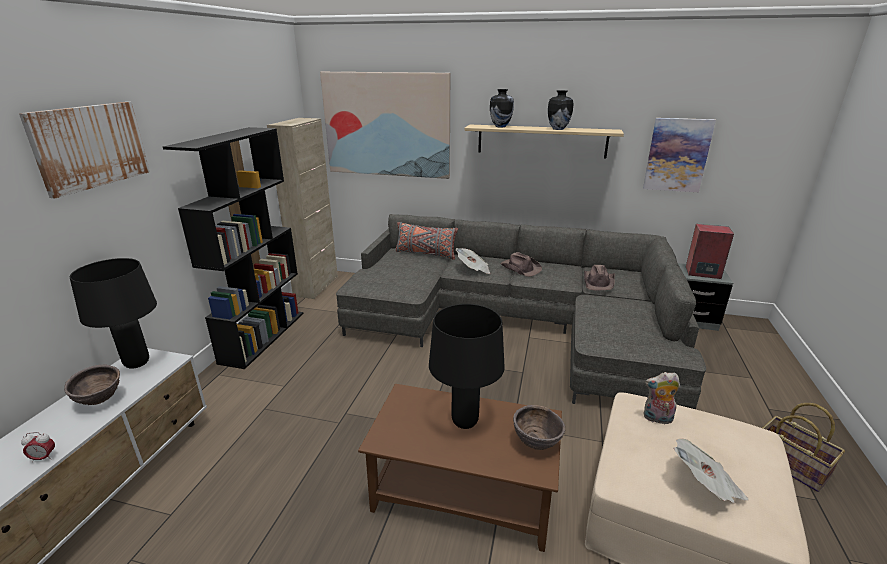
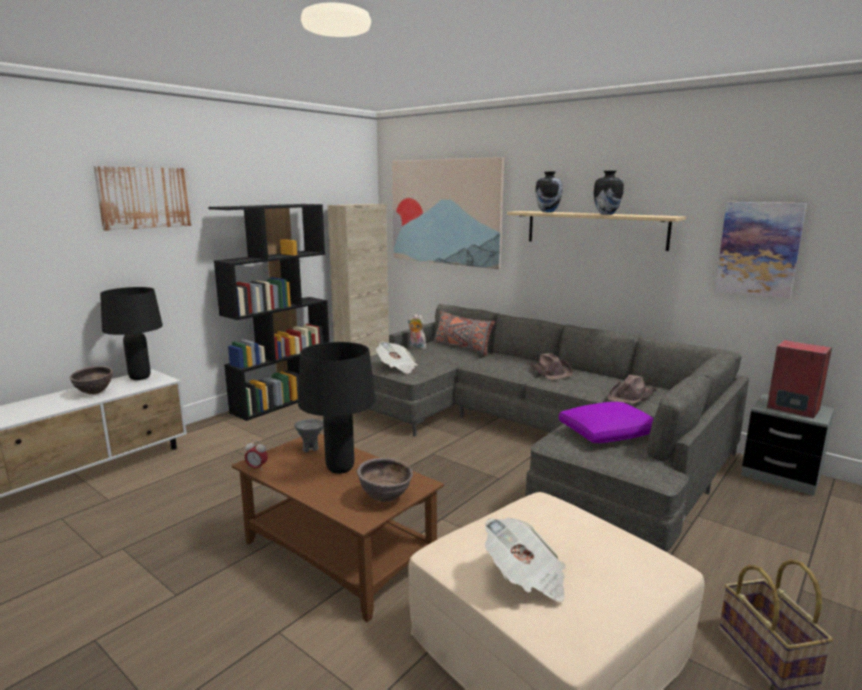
camera: 25 degrees right, 10 degrees down
alarm clock [21,432,55,462] -> alarm clock moved to [245,440,268,471]
newspaper [456,248,490,274] -> newspaper moved to [376,341,418,373]
plush toy [644,372,680,424] -> plush toy moved to [408,314,426,350]
none -> grey bowl [294,419,324,452]
none -> purple pillow [559,402,654,443]

